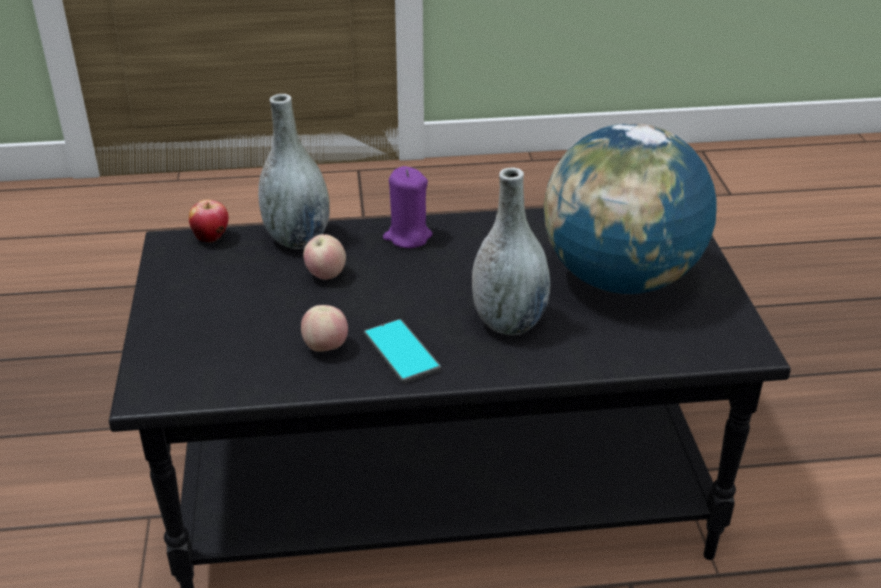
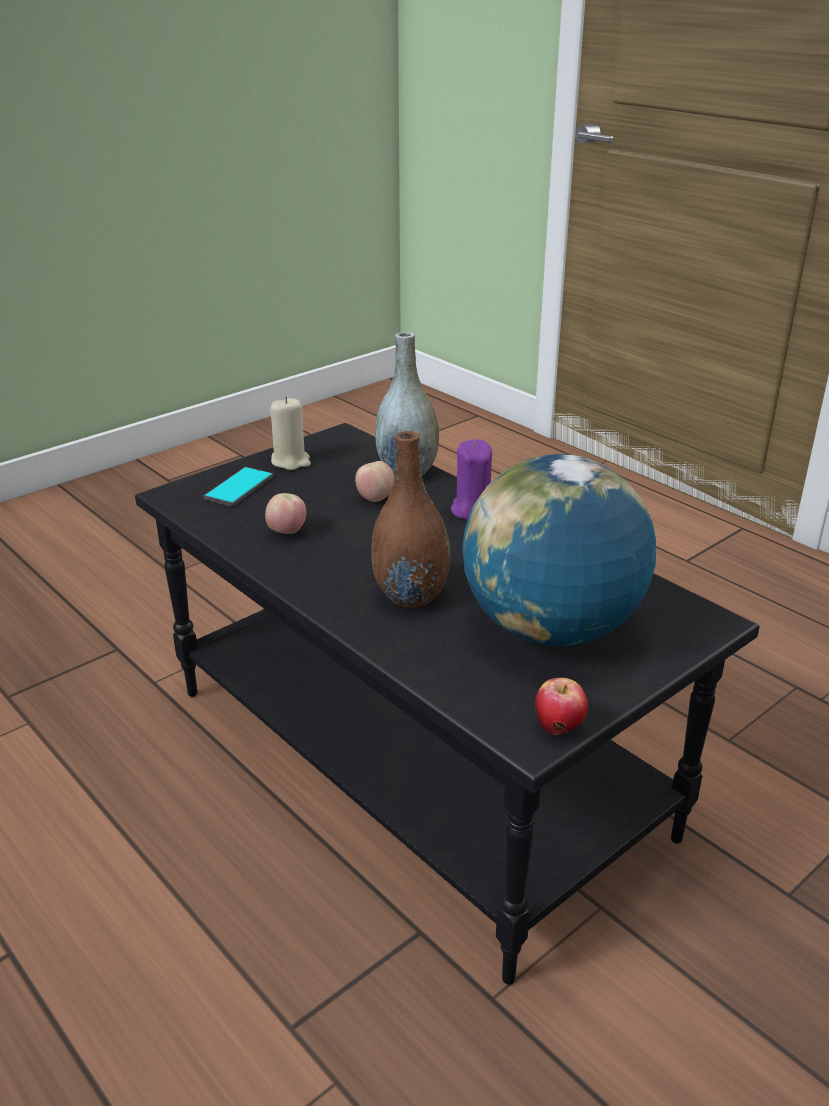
camera: 55 degrees right, 5 degrees down
apple [189,200,228,242] -> apple moved to [535,678,588,735]
phone [364,319,441,384] -> phone moved to [203,467,273,507]
grey vase [472,167,550,335] -> brown vase [371,431,450,607]
none -> beige candle [270,397,311,470]

